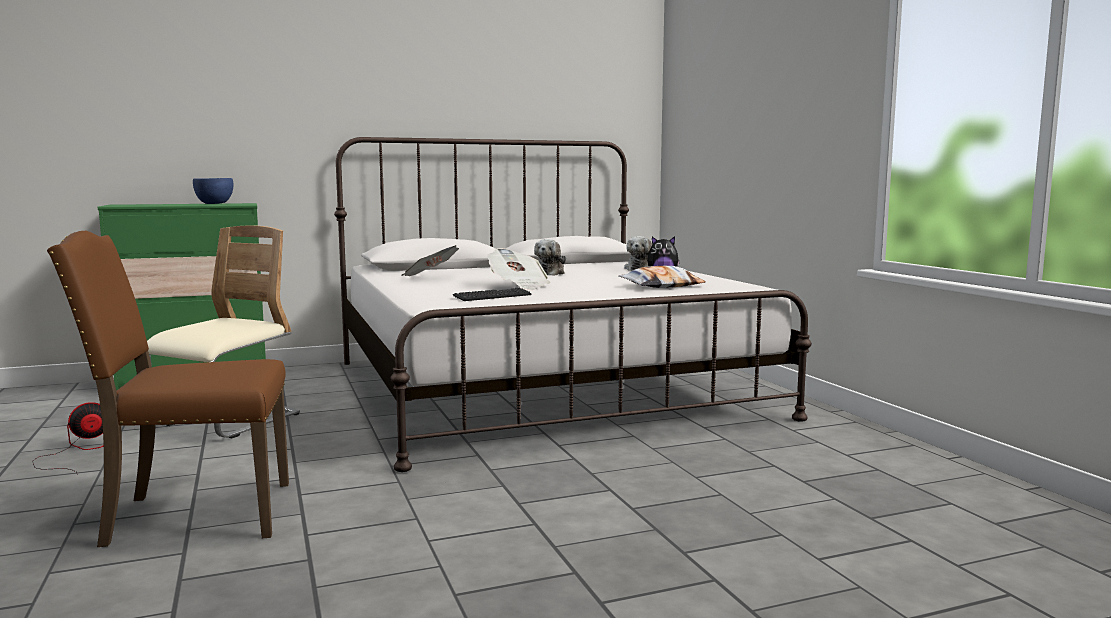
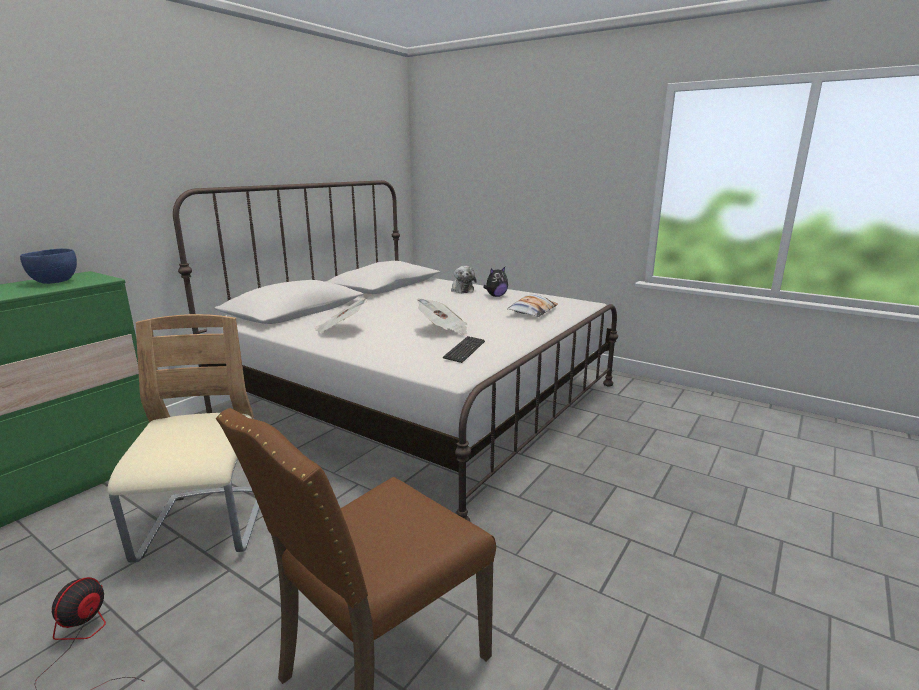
camera: 35 degrees left, 10 degrees up
plush toy [534,239,566,276] -> none

